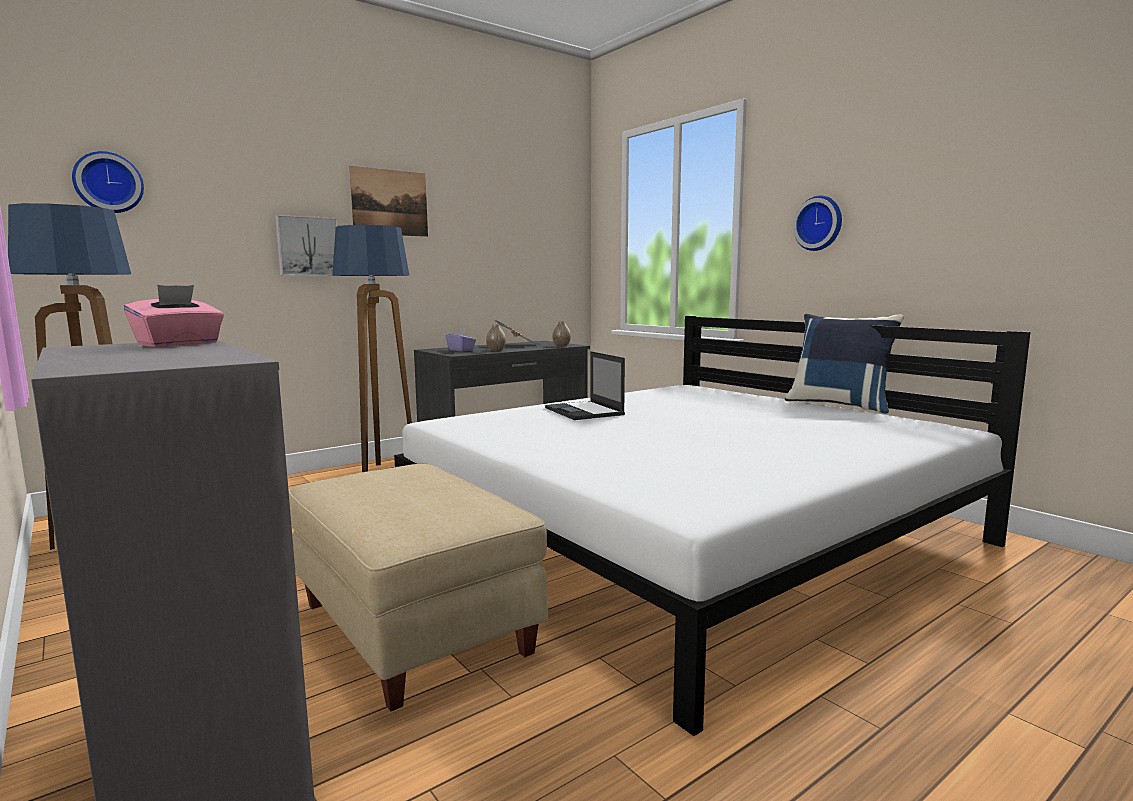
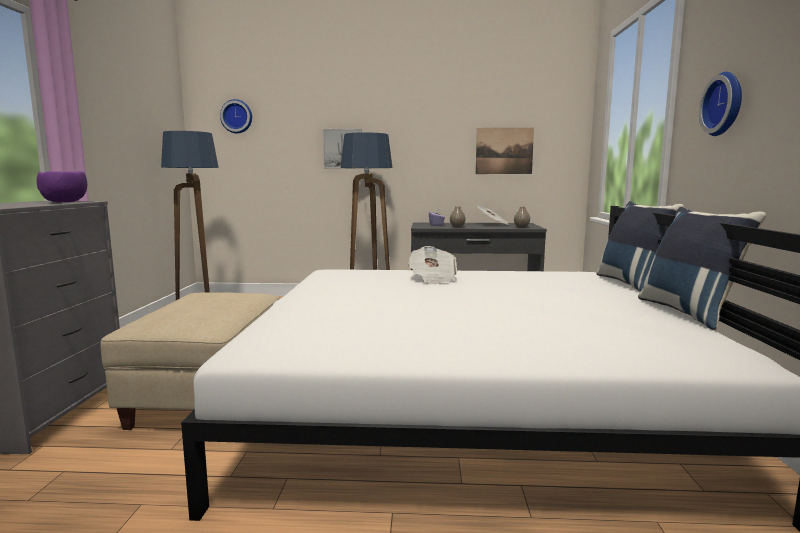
camera: 40 degrees right, 0 degrees up
pink tissue box [124,285,224,347] -> purple bowl [36,171,87,202]
picture [349,166,428,237] -> picture moved to [476,128,534,174]
laptop [545,351,625,420] -> newspaper [408,246,457,285]
none -> blue pillow [597,201,684,291]

